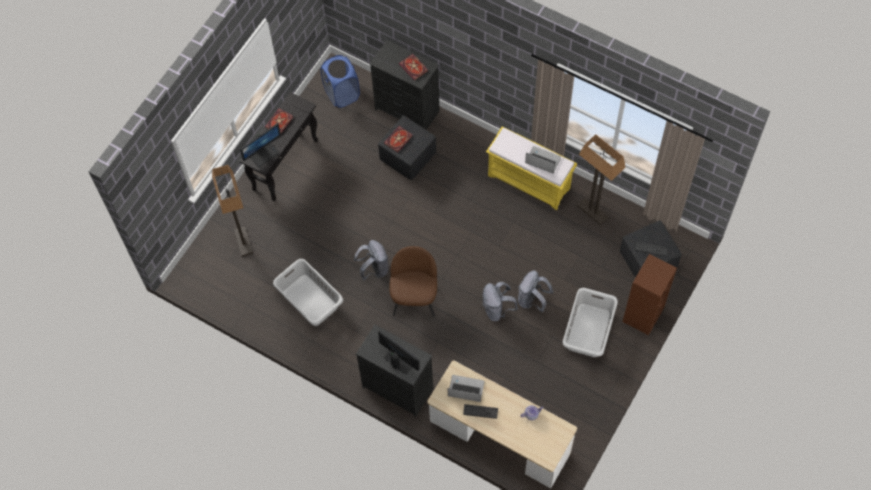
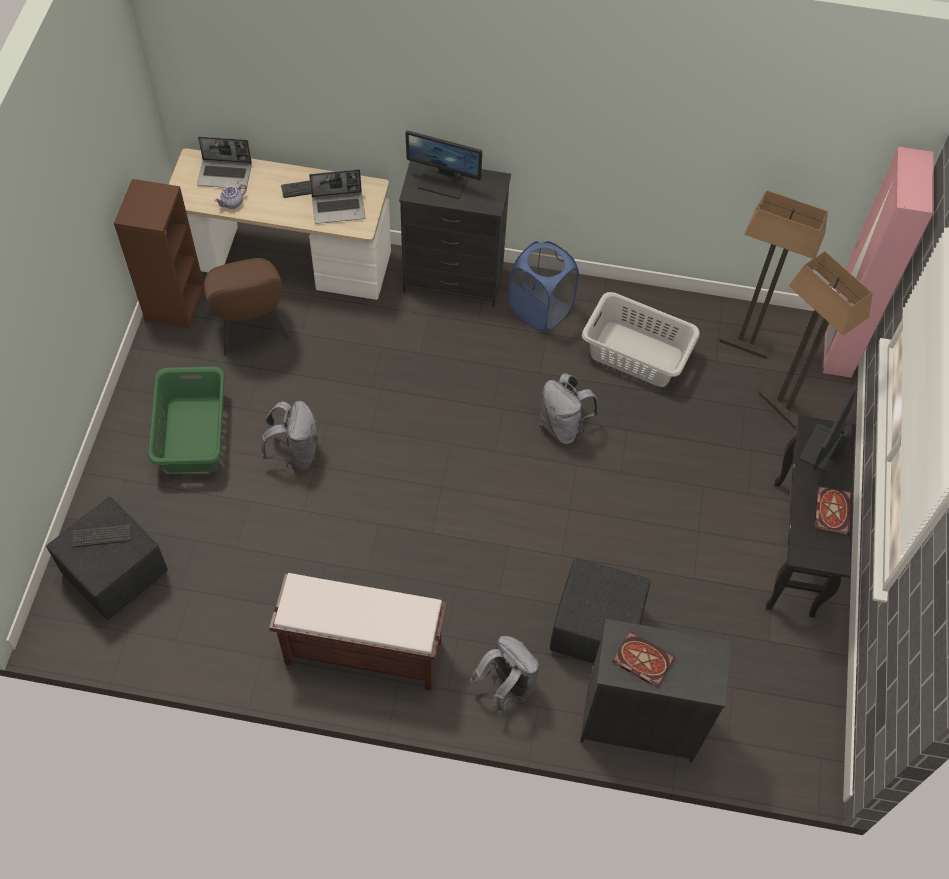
camera: 155 degrees right, 5 degrees down
blue laundry basket [321,55,360,108] -> blue laundry basket moved to [508,241,579,331]
book [384,126,413,152] -> none
brown chair [389,246,437,317] -> brown chair moved to [204,258,290,356]
grey backpack [482,282,518,321] -> grey backpack moved to [470,636,540,715]
yellow bench [486,126,577,210] -> brown bench [269,573,447,691]
laptop [525,146,561,173] -> laptop moved to [197,136,252,189]
grey laundry basket [562,288,618,357] -> green laundry basket [148,366,225,473]
floor lamp [578,134,626,225] -> floor lamp moved to [719,190,828,359]
brown bookcase [622,254,677,335] -> brown bookcase moved to [114,179,204,328]
none -> pink wardrobe [823,147,933,378]

